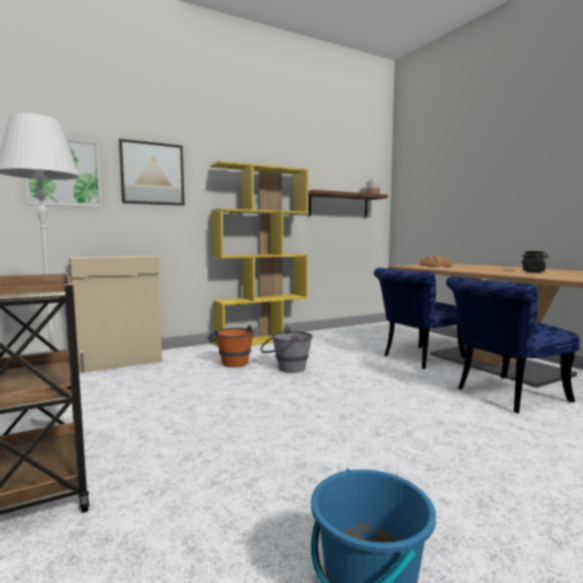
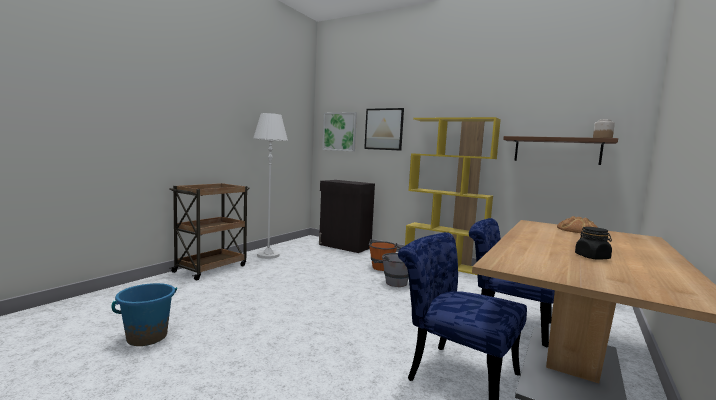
camera: 60 degrees right, 0 degrees up
beige cabinet [69,255,162,373] -> black cabinet [319,180,375,253]

